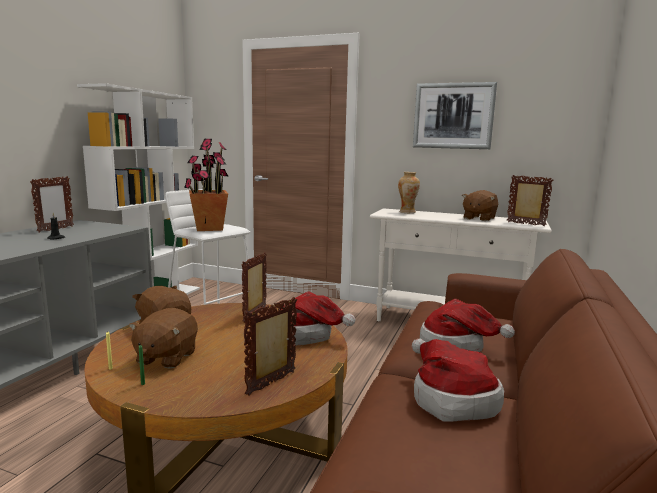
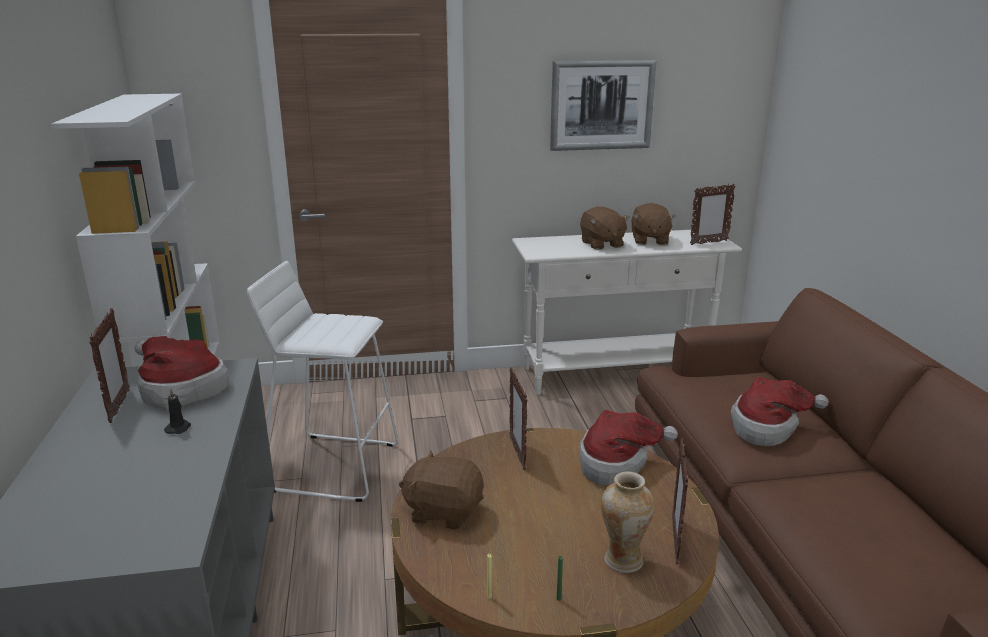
camera: 30 degrees left, 10 degrees up
brown plush toy [128,308,198,369] -> brown plush toy moved to [580,206,630,250]
potted plant [184,139,228,231] -> none
vase [398,172,420,213] -> vase moved to [601,471,654,573]
hat [412,338,504,422] -> hat moved to [134,336,229,410]
picture frame [507,175,553,226] -> picture frame turned 150 degrees clockwise [690,184,736,245]

